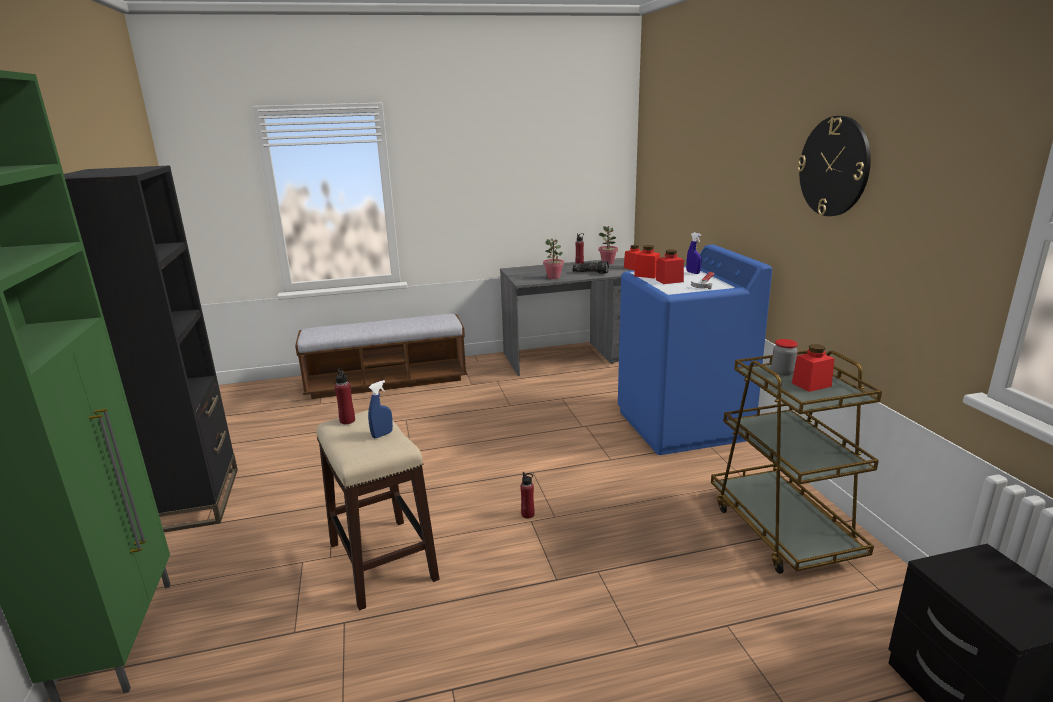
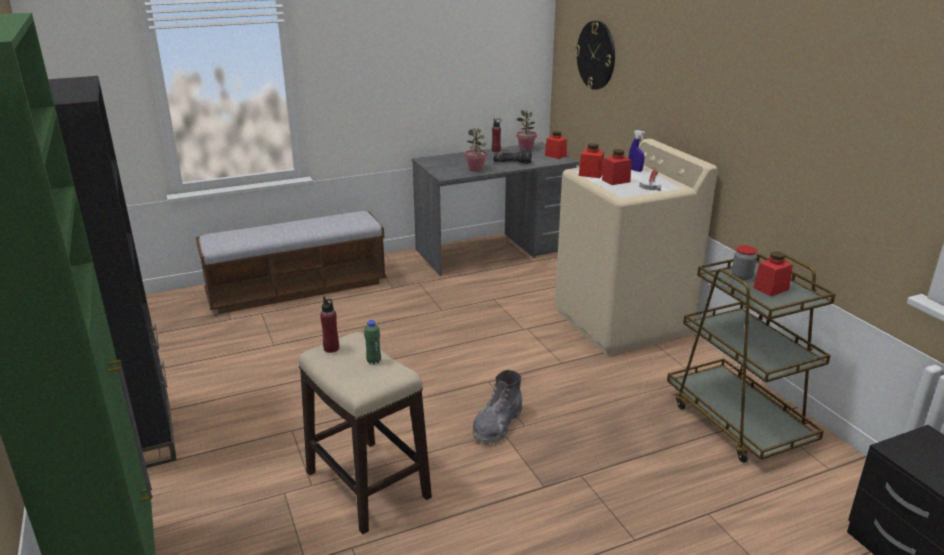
camera: 10 degrees left, 5 degrees up
blue spray bottle [368,380,393,438] -> green bottle [364,320,381,364]
red bottle [520,472,535,519] -> grey boot [473,370,522,445]
blue washing machine [618,245,772,455] -> beige washing machine [555,139,718,355]
wall clock [797,116,871,216] -> wall clock moved to [575,21,615,90]

